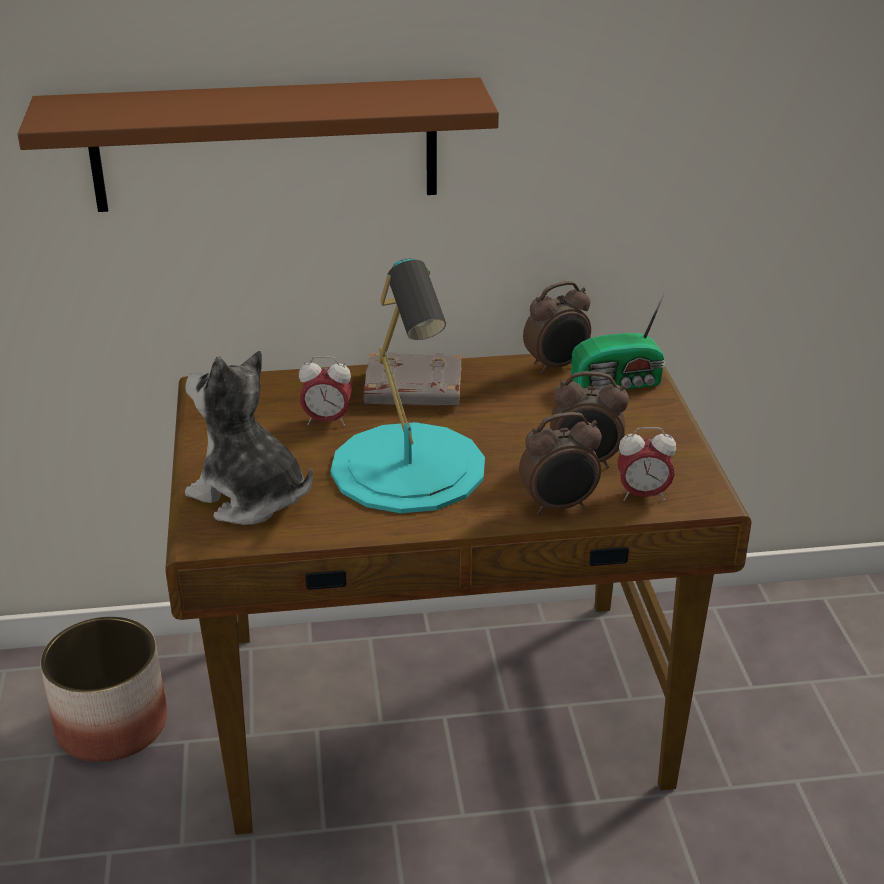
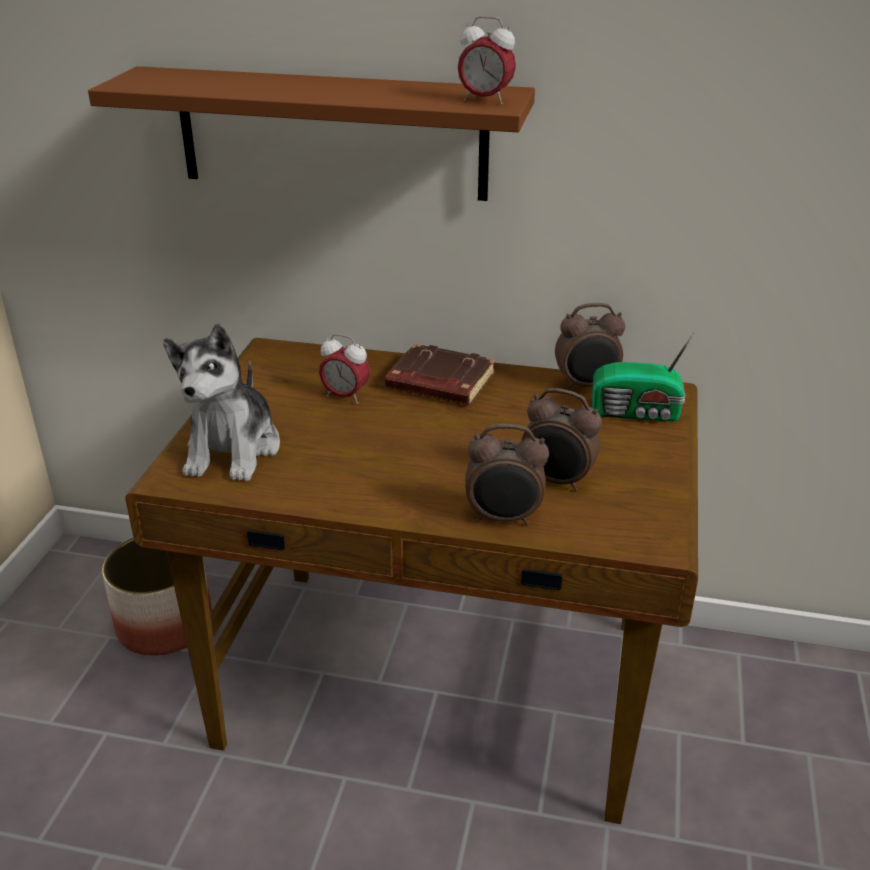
camera: 20 degrees right, 0 degrees up
plush toy [185,351,313,525] -> plush toy turned 135 degrees counterclockwise [163,323,280,481]
turquoise table lamp [331,258,485,513] -> none
grey book [364,352,462,406] -> brown book [385,344,495,405]
alarm clock [617,427,676,501] -> alarm clock moved to [458,16,516,105]

